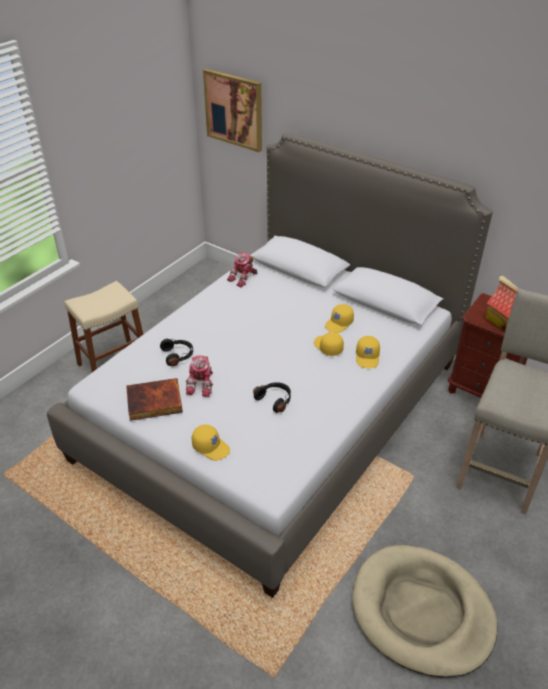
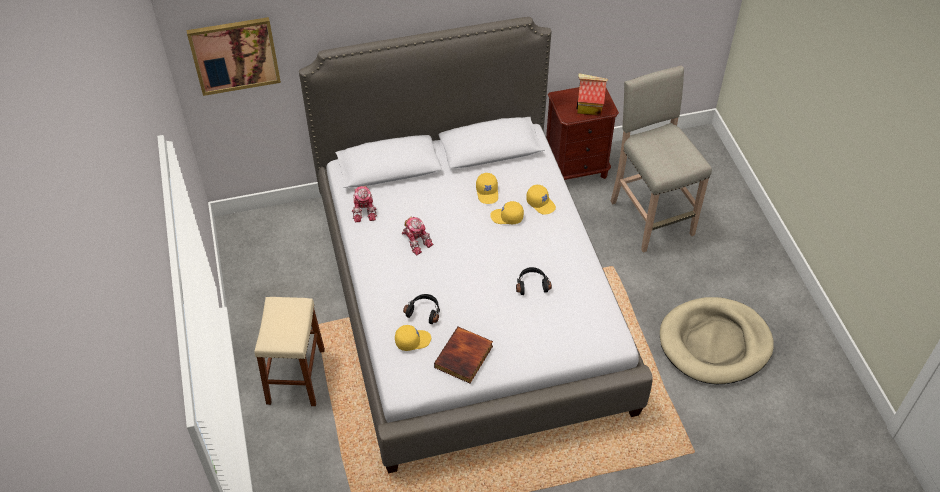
camera: 50 degrees left, 10 degrees up
toy robot [185,355,213,397] -> toy robot moved to [402,216,433,255]
yellow cap [192,425,230,461] -> yellow cap moved to [395,325,431,351]

